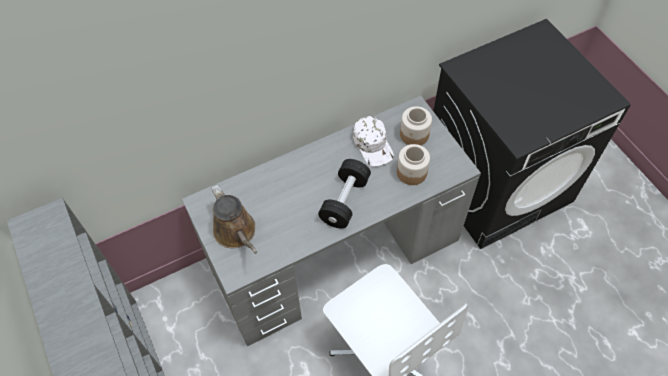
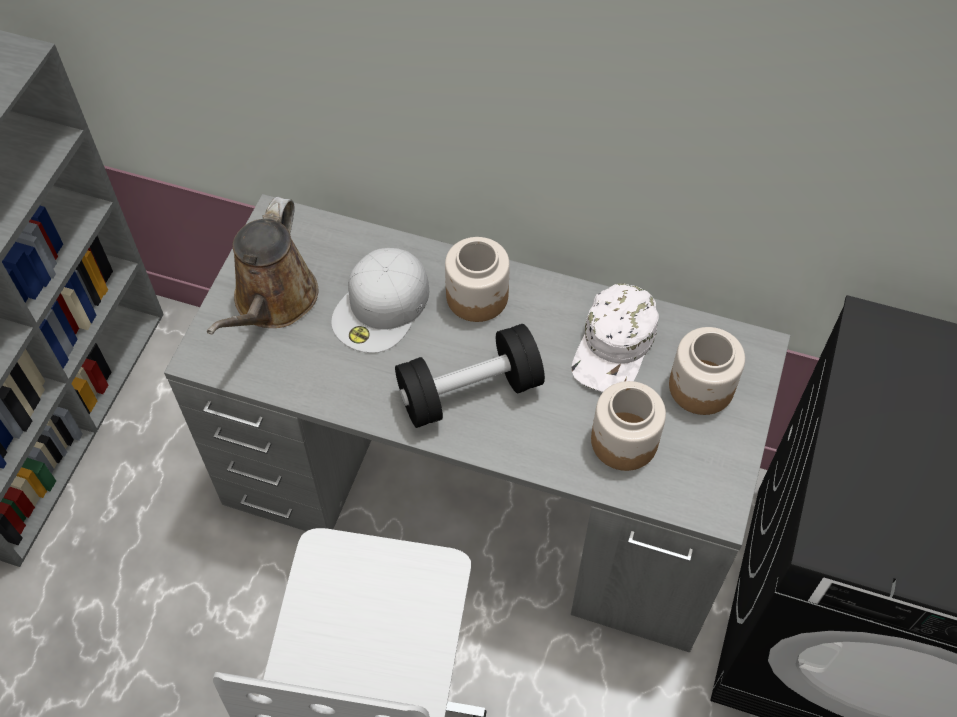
camera: 45 degrees right, 0 degrees up
none -> white cap [331,248,429,353]
none -> jar [445,237,510,322]

